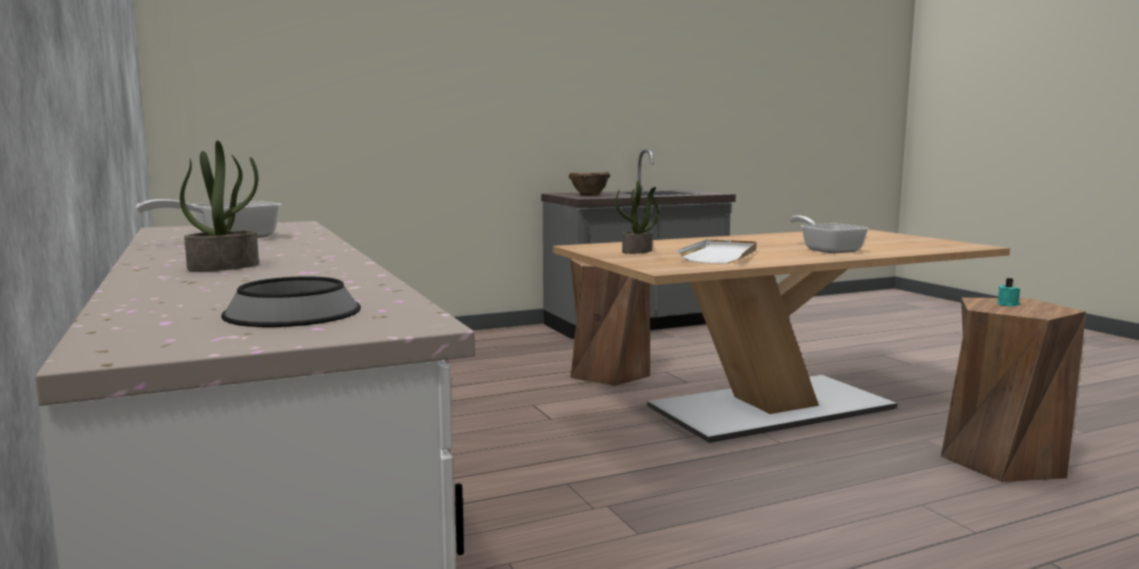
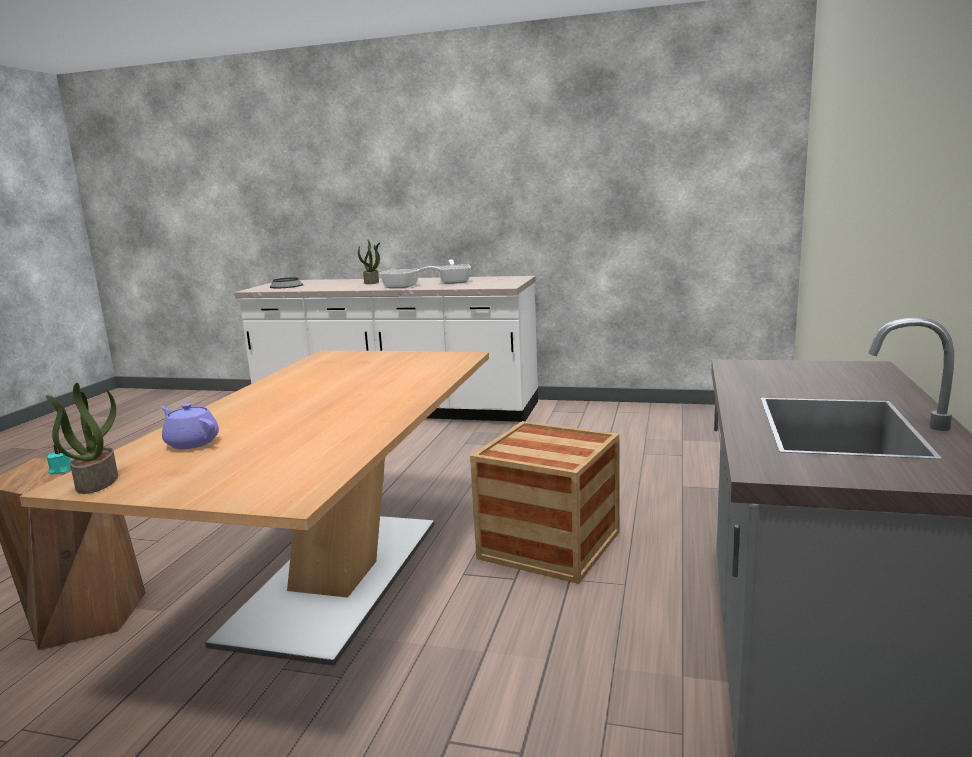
camera: 130 degrees right, 5 degrees up
brown bowl [569,172,610,196] -> none
brown stool [570,259,650,386] -> crate [470,421,619,584]
potted plant [616,180,659,254] -> potted plant moved to [46,383,118,494]
white tray [677,239,756,264] -> none
frying pan [789,216,869,254] -> frying pan moved to [380,266,441,288]
none -> purple teapot [161,403,219,449]

